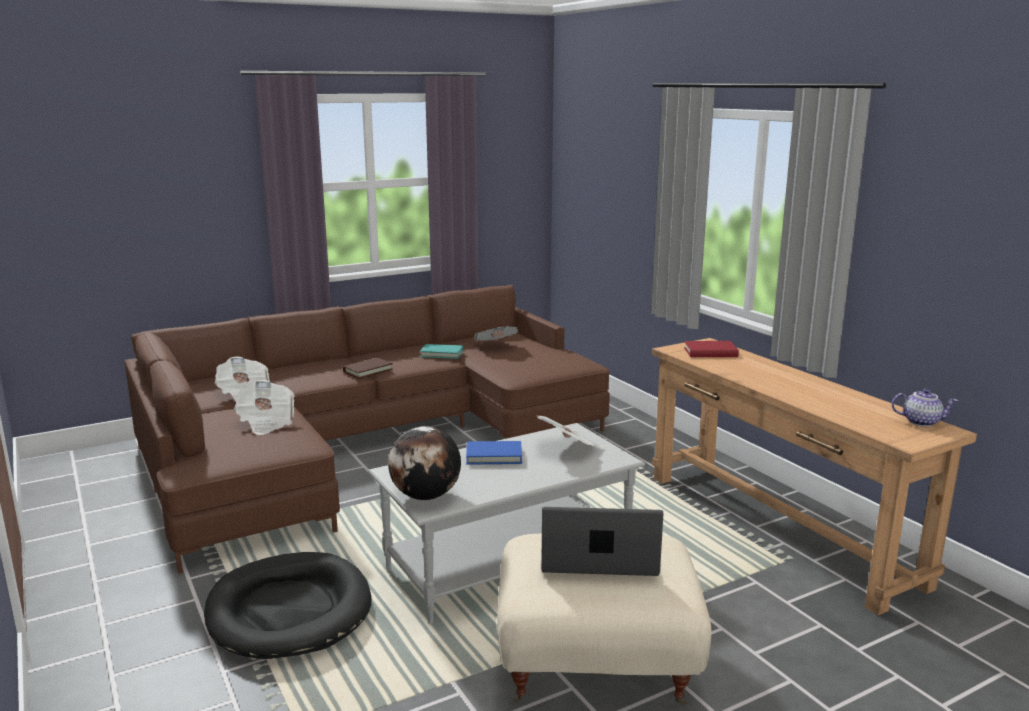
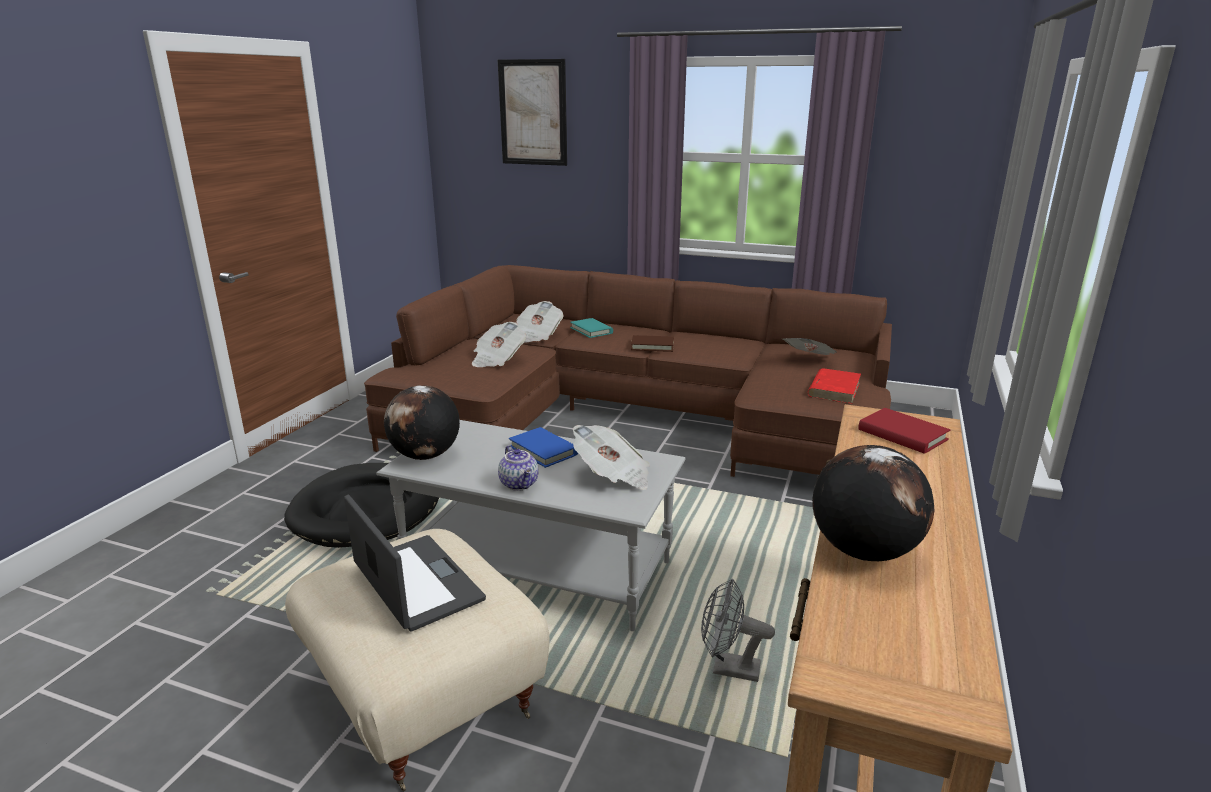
camera: 50 degrees right, 5 degrees up
turquoise book [420,344,463,359] -> turquoise book moved to [570,318,613,338]
teapot [892,389,958,427] -> teapot moved to [498,445,539,491]
none -> picture [498,59,567,166]
none -> grey fan [701,579,775,682]
none -> red book [808,368,861,404]
none -> globe [812,445,935,561]

